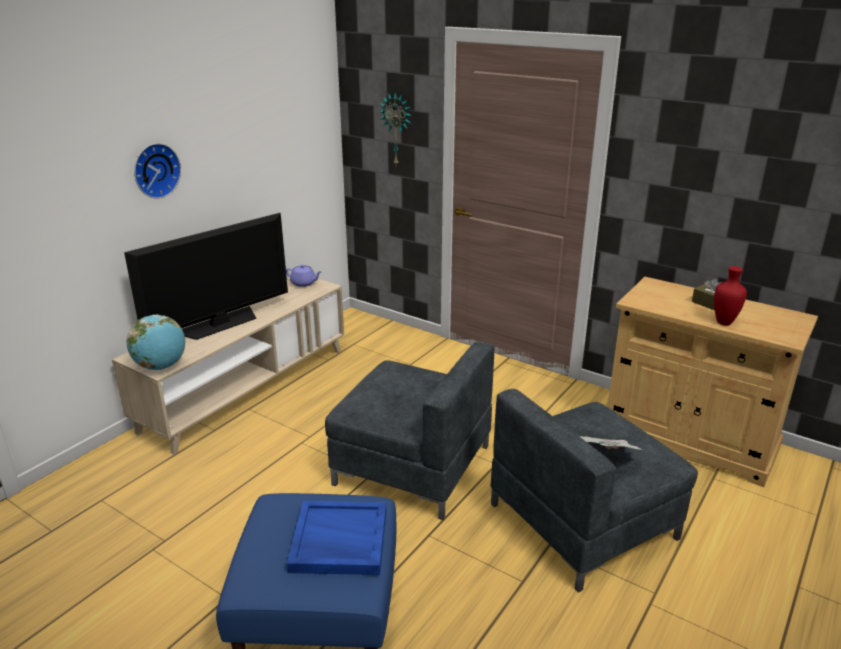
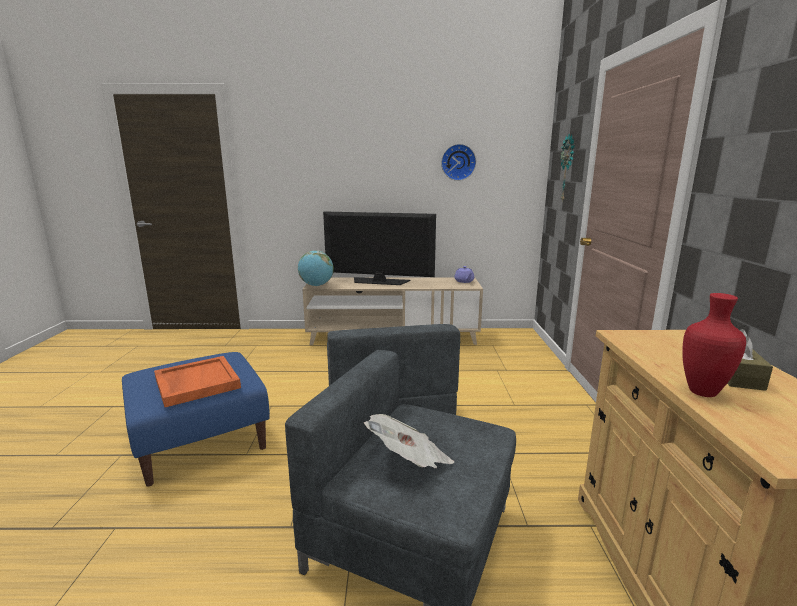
camera: 55 degrees right, 10 degrees down
wall clock [134,143,181,199] -> wall clock moved to [441,144,476,181]
blue tray [287,501,386,575] -> orange tray [154,356,241,407]

